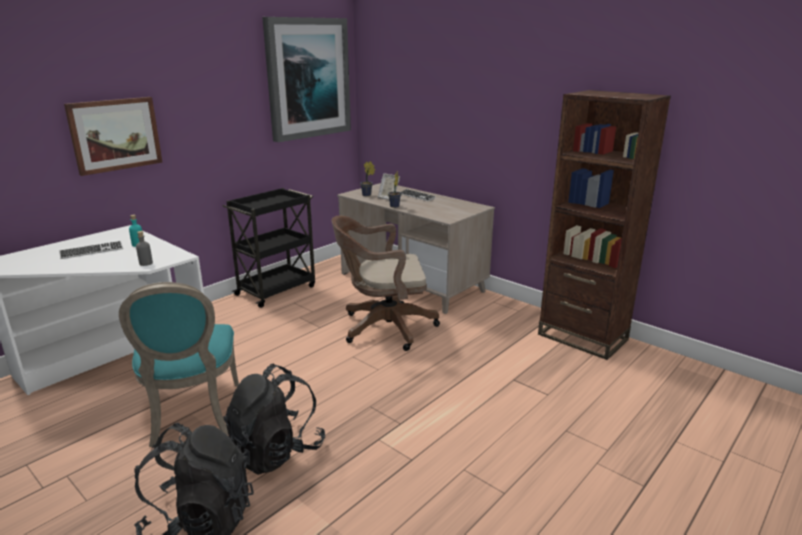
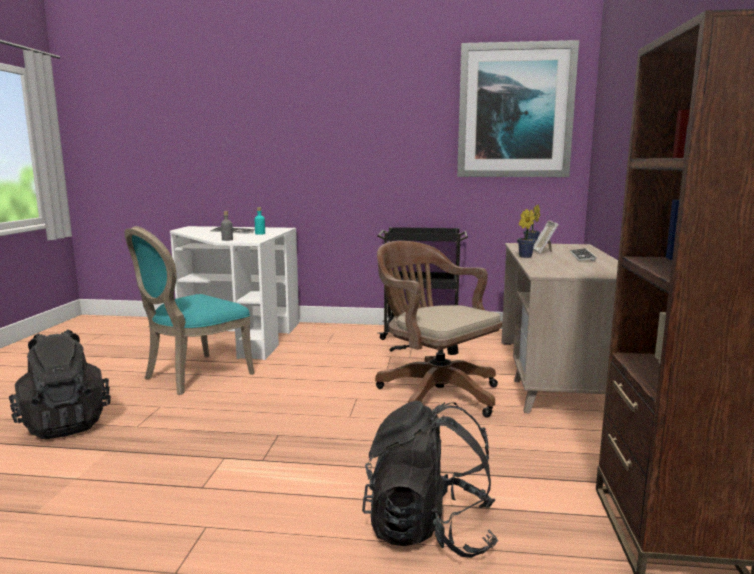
camera: 55 degrees right, 10 degrees down
picture [64,97,162,176] -> none
black backpack [223,364,325,475] -> black backpack moved to [362,401,498,558]

